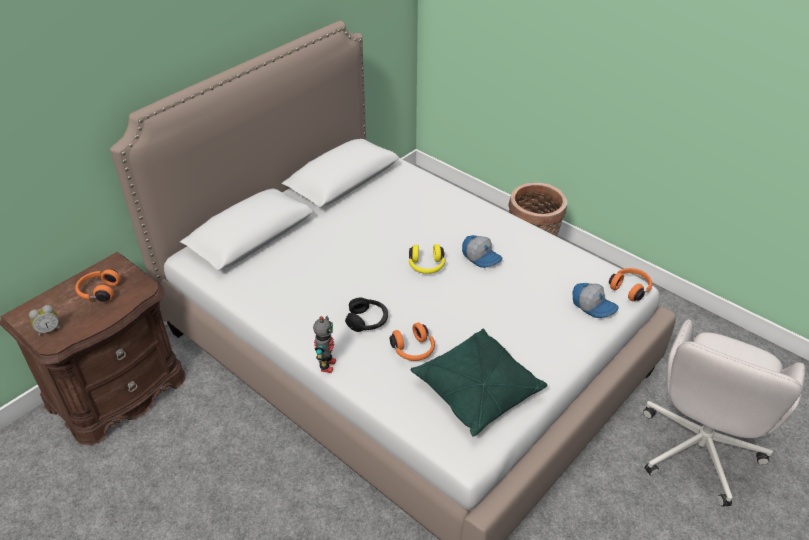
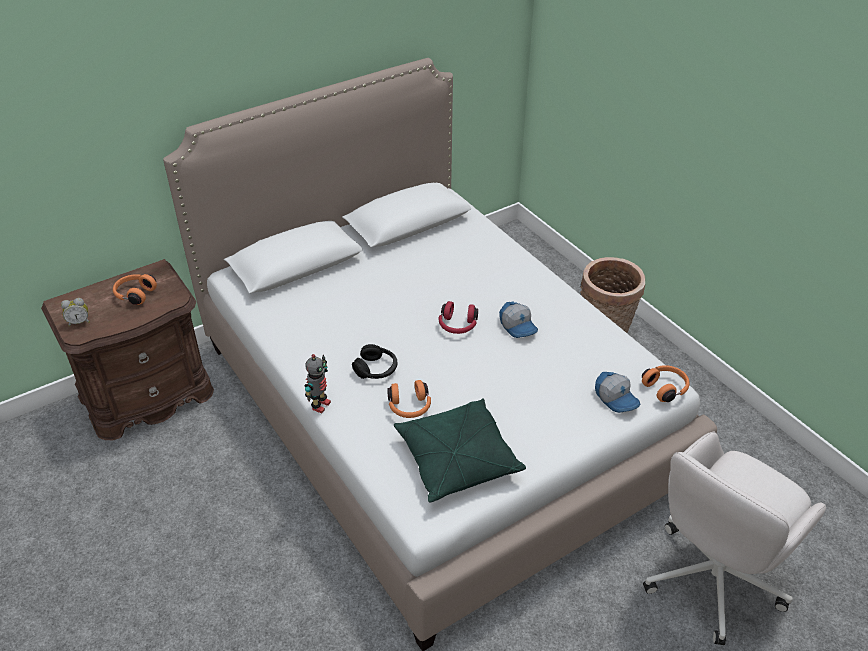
camera: 15 degrees right, 0 degrees up
yellow headphones [409,244,445,274] -> red headphones [439,301,478,334]

